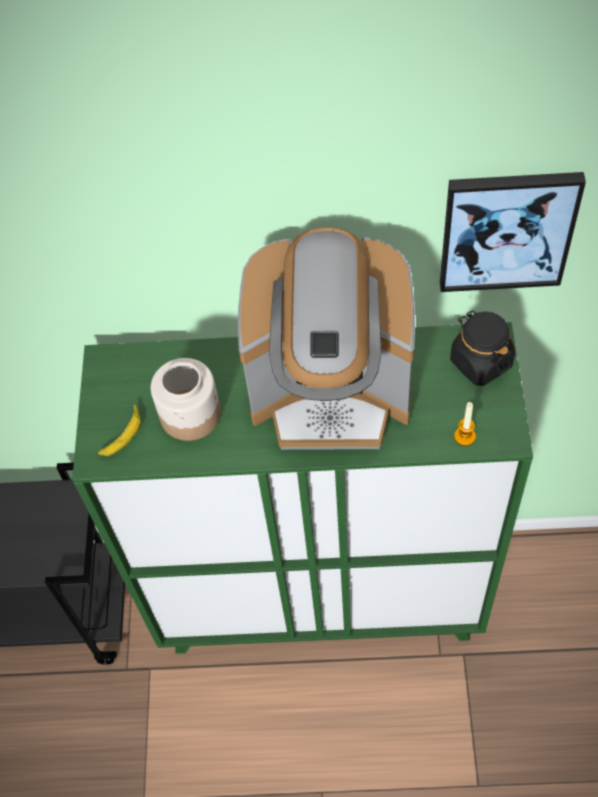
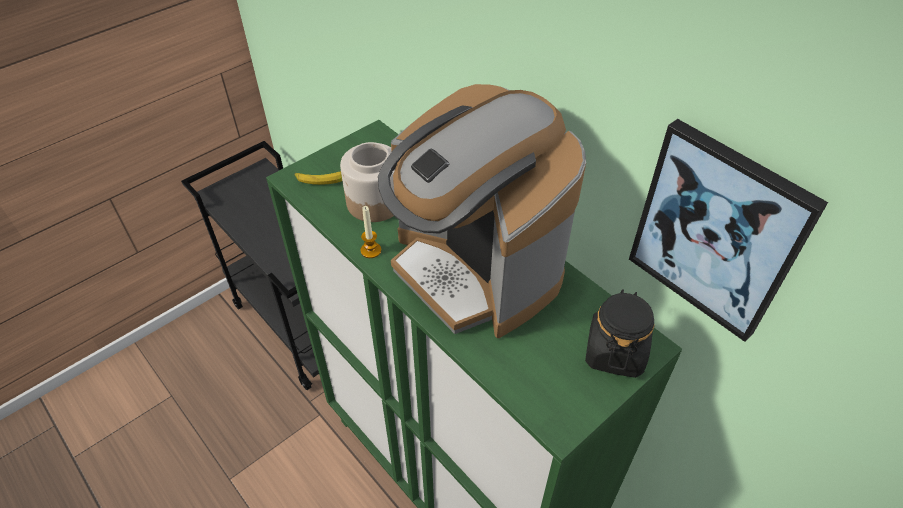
camera: 45 degrees right, 10 degrees down
candle [454,402,476,446] -> candle moved to [361,206,381,258]

